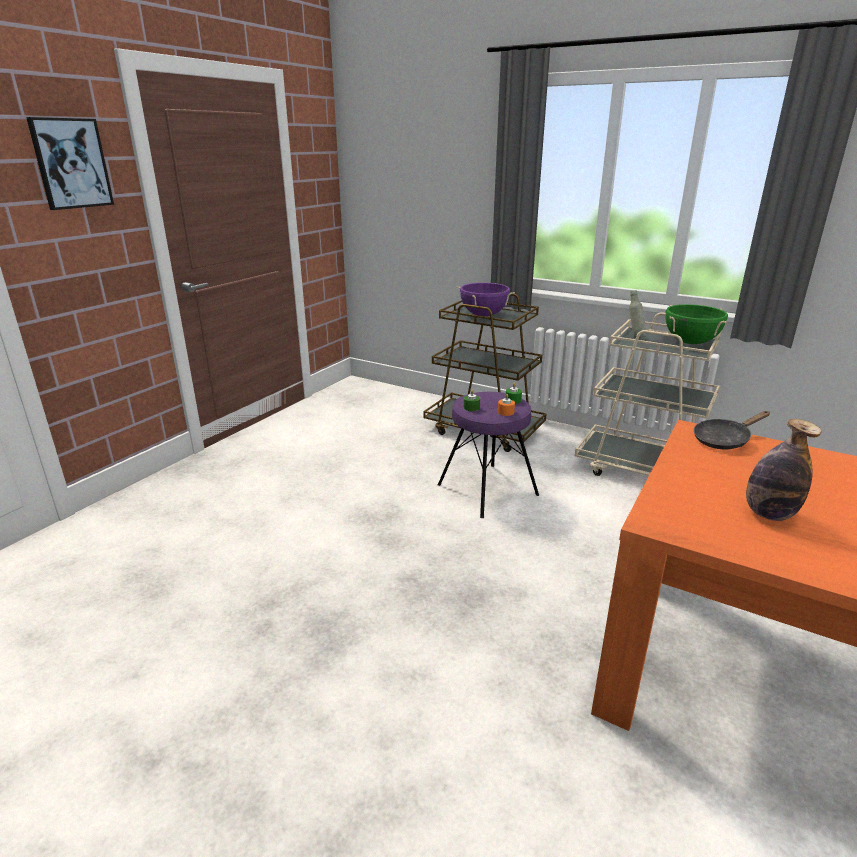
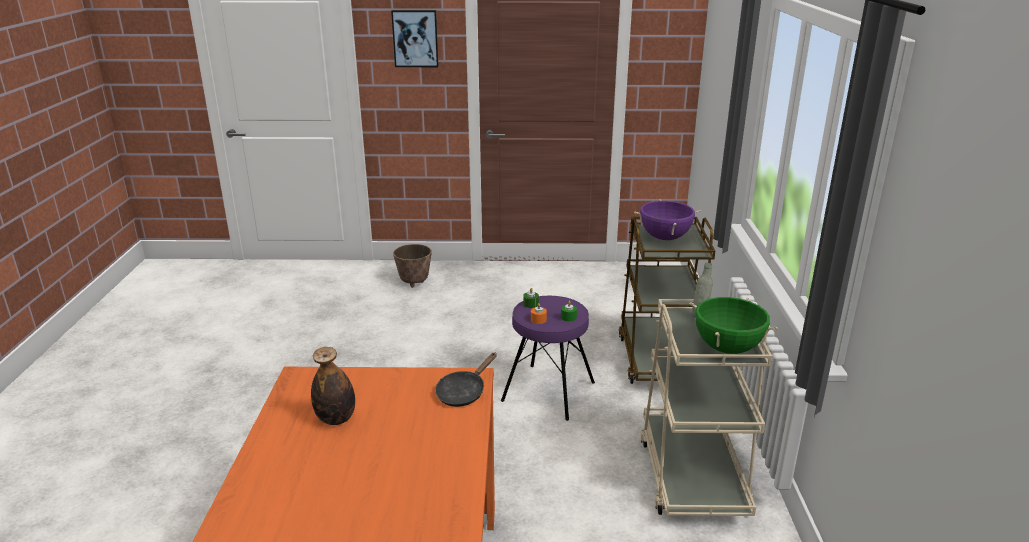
camera: 60 degrees right, 0 degrees up
black frying pan [694,411,770,449] -> black frying pan turned 90 degrees counterclockwise [435,353,497,407]
none -> planter [393,244,432,288]

